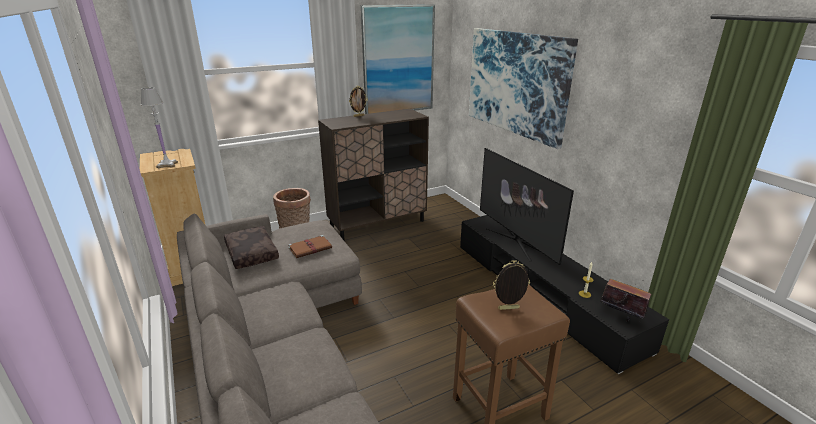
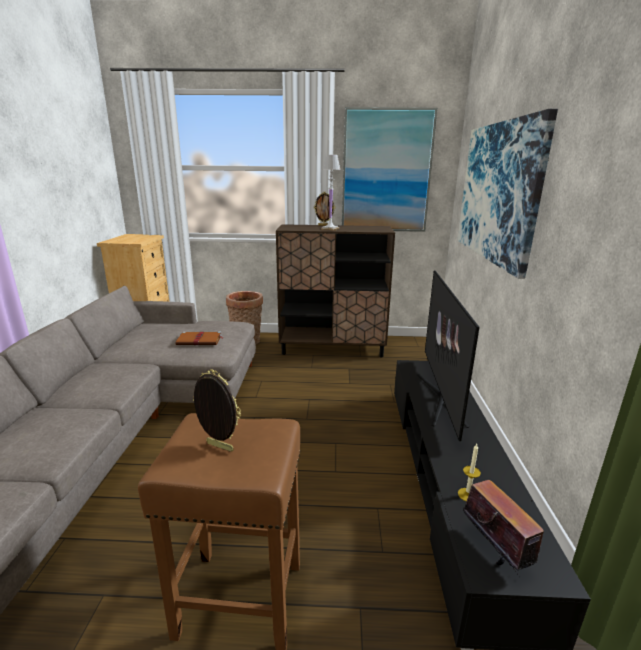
camera: 30 degrees right, 5 degrees down
white table lamp [141,87,178,168] -> white table lamp moved to [321,155,341,231]
brown pillow [224,226,279,269] -> none

